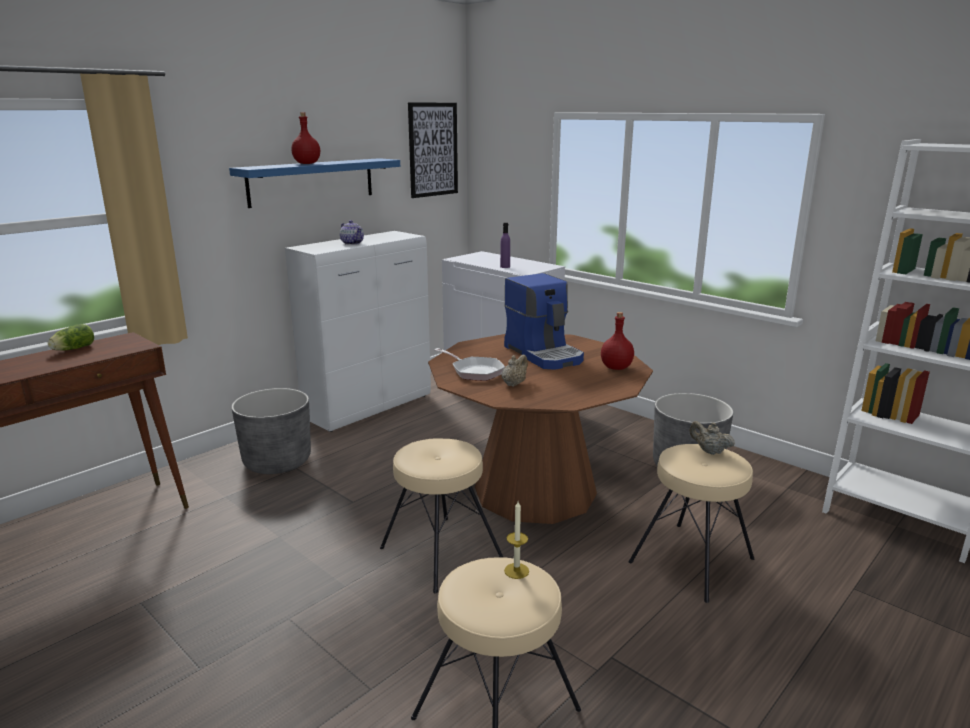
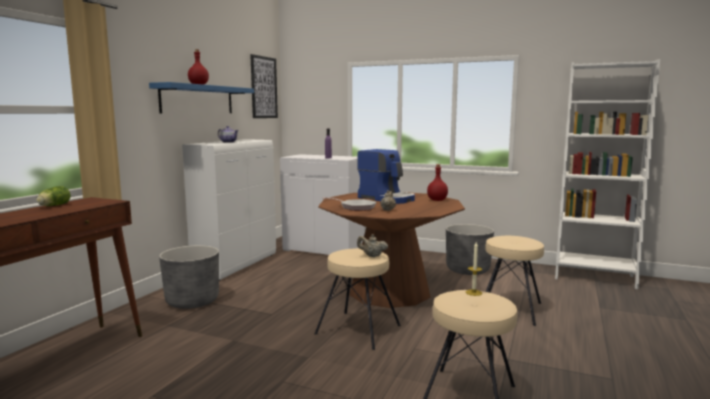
camera: 20 degrees left, 10 degrees down
beige teapot [690,421,735,455] -> beige teapot moved to [357,234,388,257]

